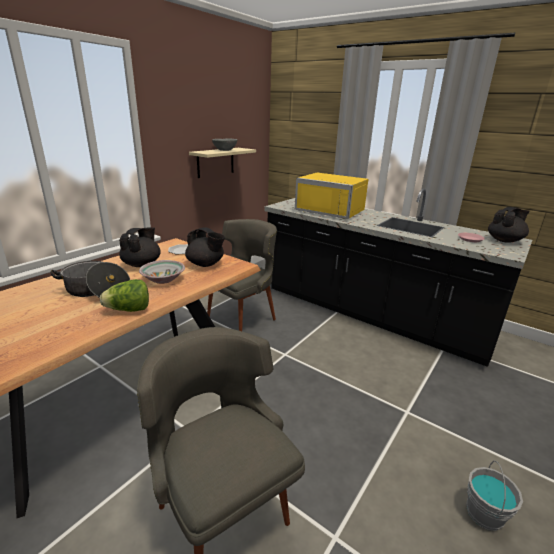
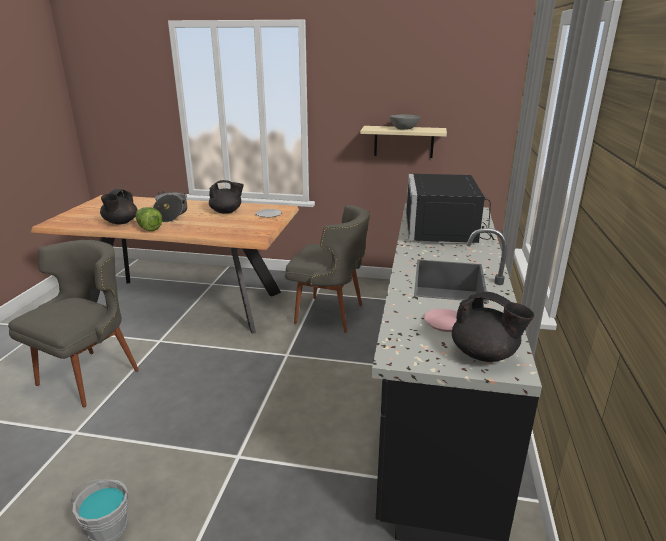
camera: 65 degrees right, 0 degrees up
bowl [139,260,185,284] -> none
black teapot [185,227,225,267] -> black teapot moved to [100,189,138,225]
yellow microwave [295,173,368,219] -> black microwave [406,174,494,243]

